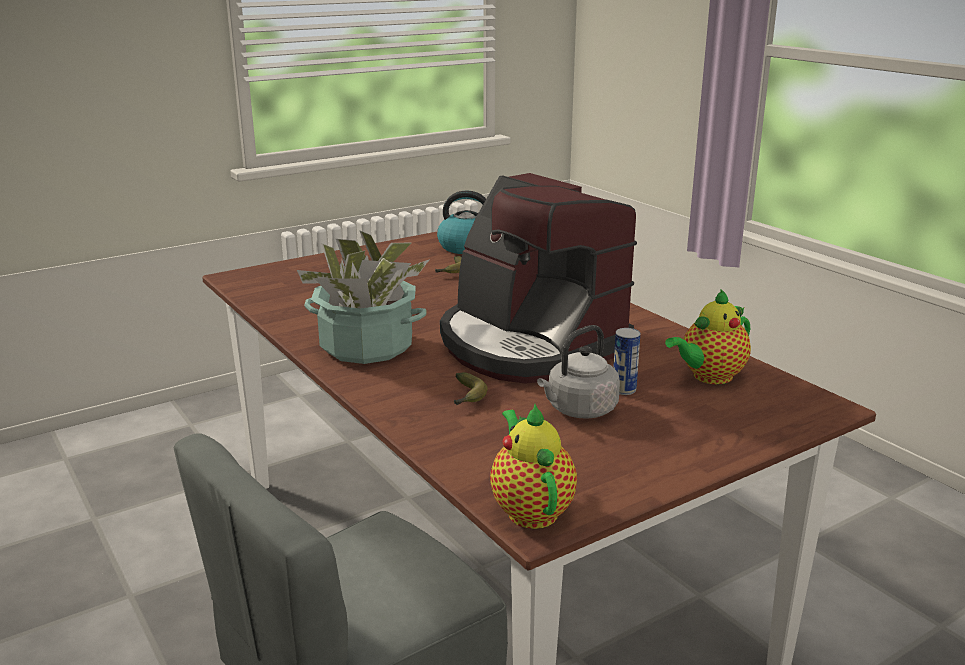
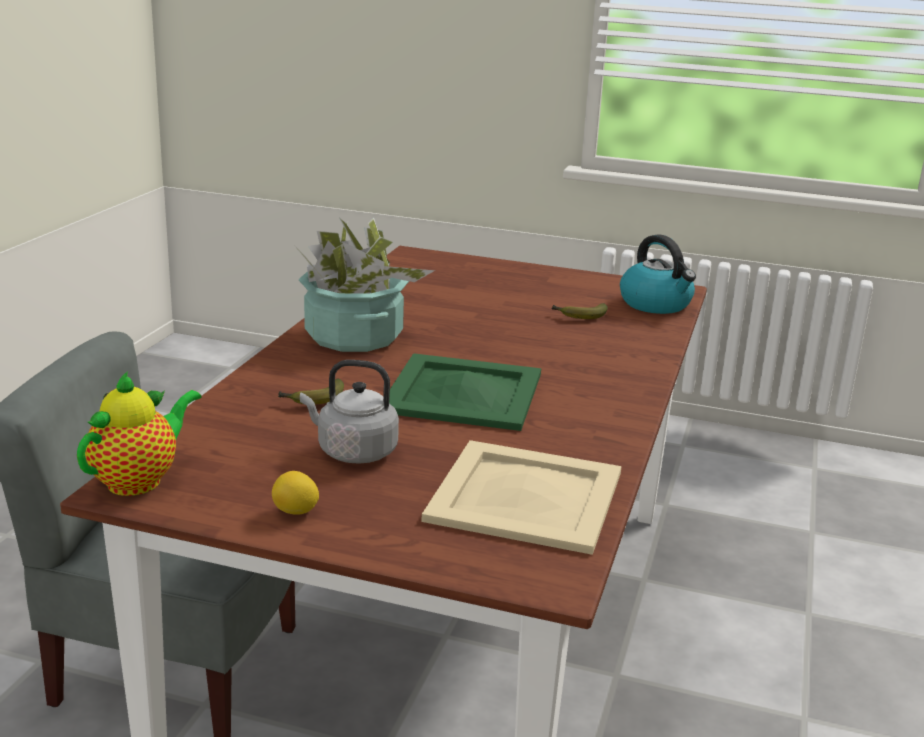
camera: 50 degrees right, 0 degrees up
coffee machine [440,173,637,384] -> green tray [389,353,541,431]
can [613,328,641,395] -> none
teapot [665,289,751,384] -> beige tray [421,440,622,555]
none -> lemon [272,471,319,515]

